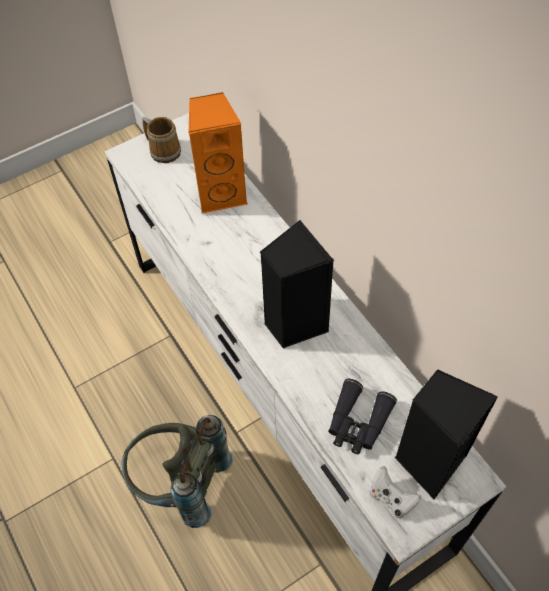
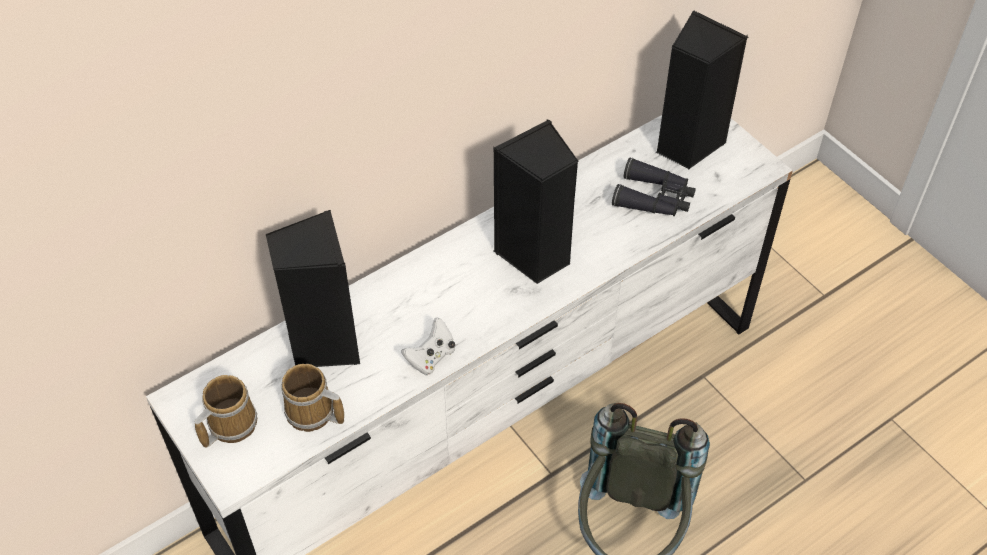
camera: 95 degrees left, 5 degrees down
orange speaker [188,92,248,214] -> black speaker [266,210,360,367]
white game controller [370,466,421,518] -> white game controller moved to [402,317,455,375]
none -> mug [281,364,344,432]

